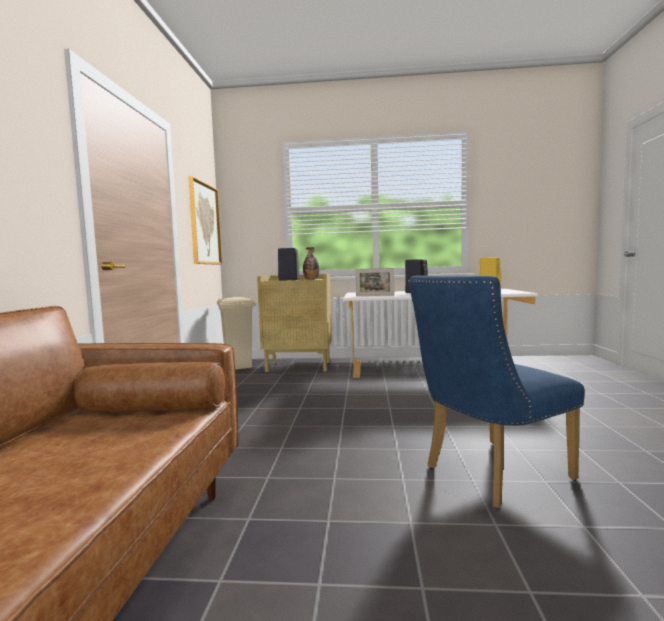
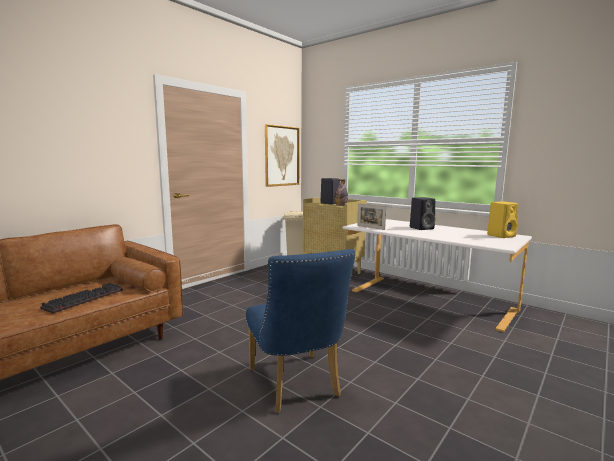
camera: 35 degrees right, 5 degrees up
blue chair [408,276,585,509] -> blue chair turned 120 degrees counterclockwise [246,249,356,413]
none -> keyboard [40,283,123,314]

